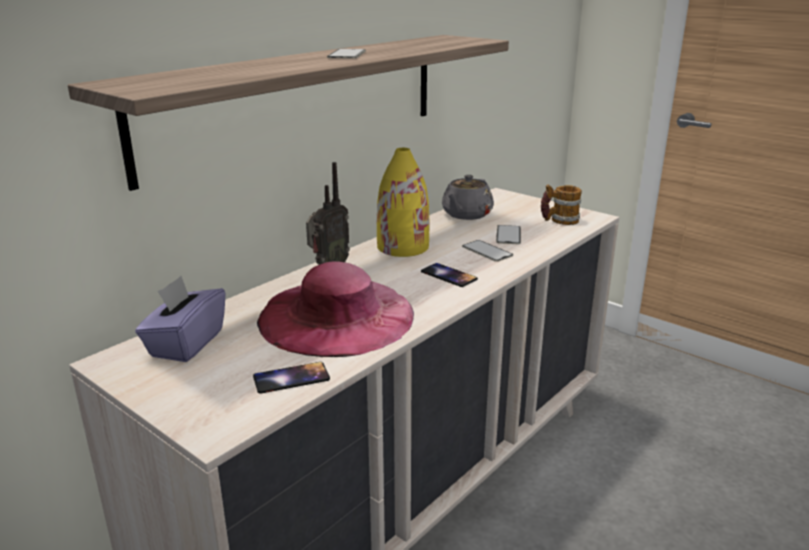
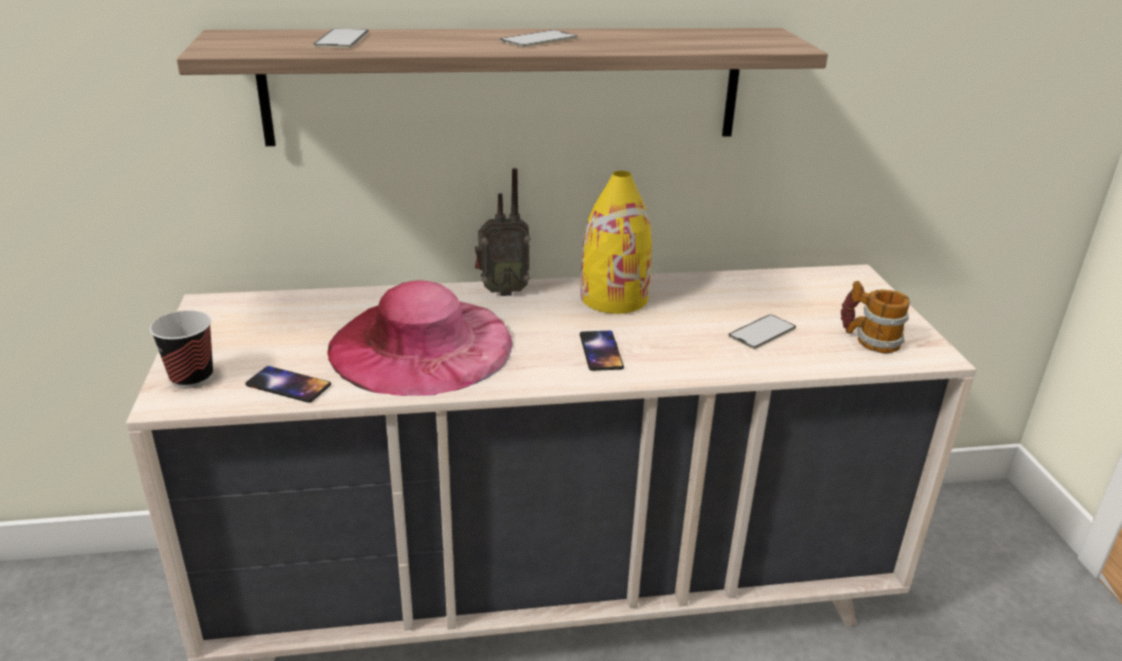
camera: 40 degrees right, 5 degrees up
purple tissue box [135,276,226,362] -> none
grey teapot [442,175,494,220] -> none
phone [462,240,513,262] -> phone moved to [313,29,369,48]
none -> cup [150,310,213,388]

